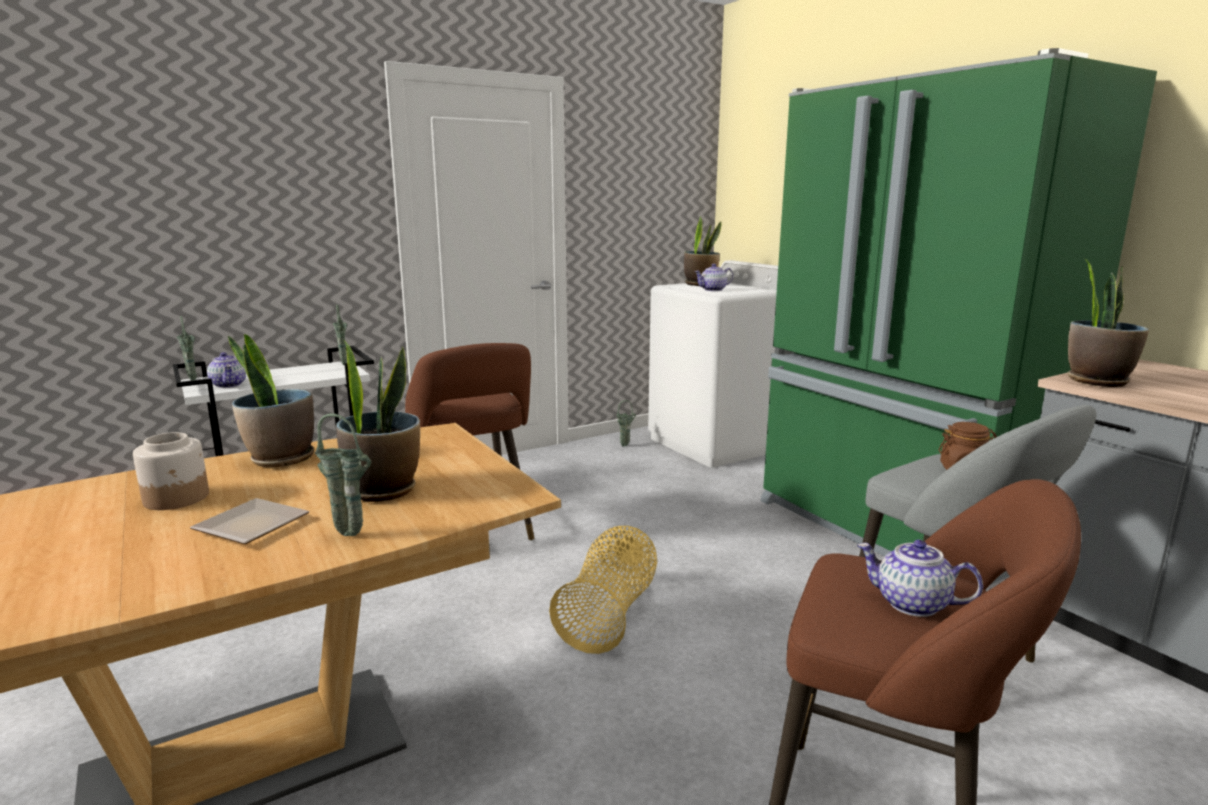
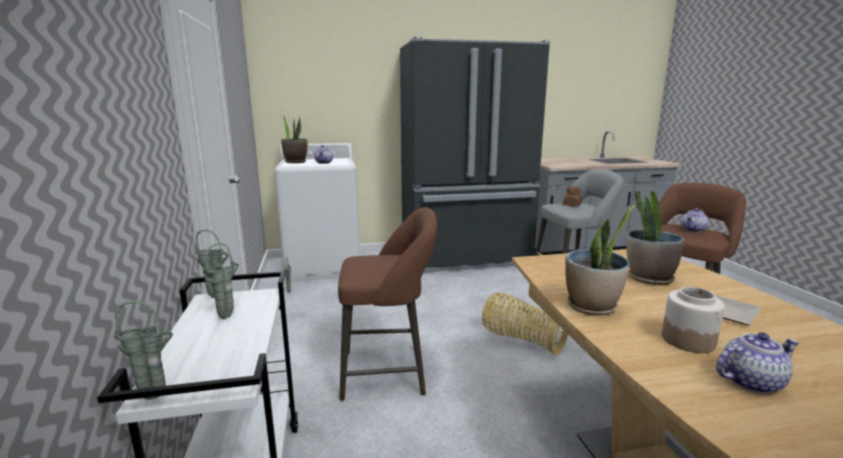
camera: 70 degrees left, 0 degrees up
teapot [207,352,246,388] -> teapot moved to [716,332,799,394]
green vase [315,413,371,536] -> green vase moved to [204,243,239,319]
green fridge [761,48,1157,585] -> black fridge [400,37,550,275]
potted plant [1068,259,1149,387] -> none

